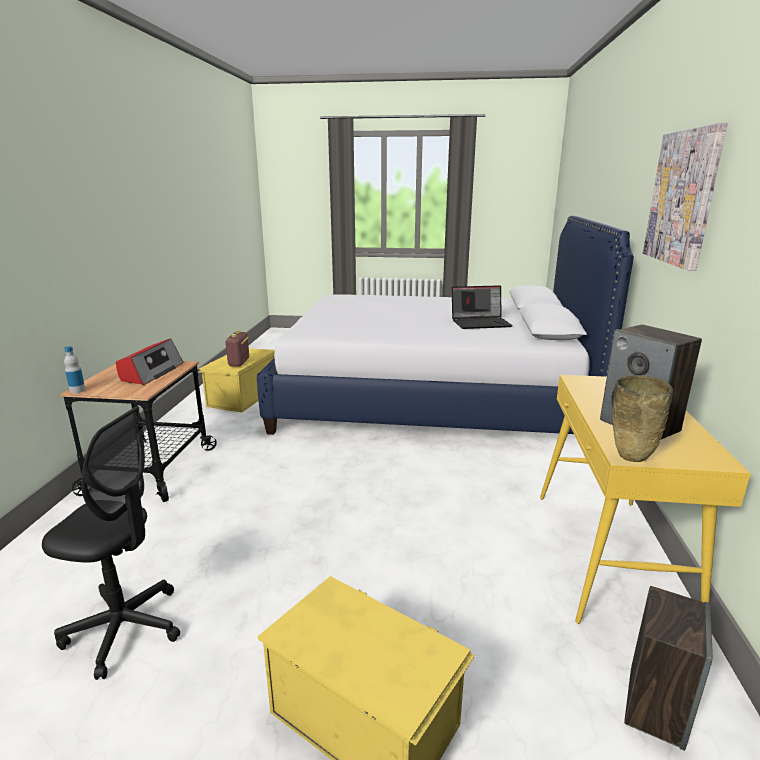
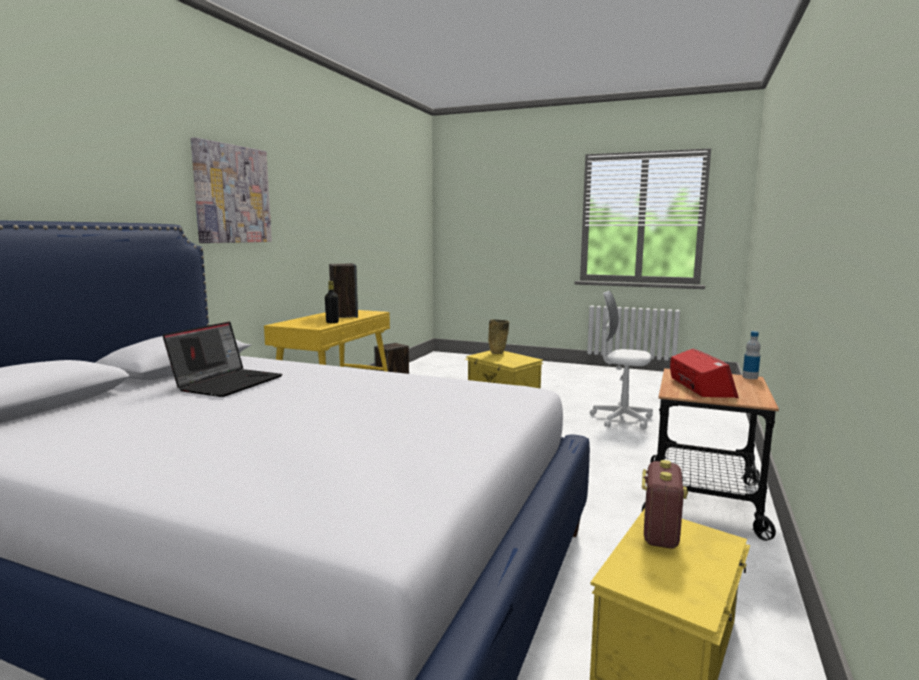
camera: 165 degrees left, 10 degrees down
black office chair [42,406,180,680] -> white office chair [590,291,653,429]
radio [116,339,183,385] -> radio turned 150 degrees clockwise [670,349,739,398]
laptop [452,285,513,329] -> laptop turned 105 degrees clockwise [163,322,282,397]
beige vase [613,375,673,462] -> beige vase moved to [488,319,509,354]
none -> black bottle [325,281,339,323]

